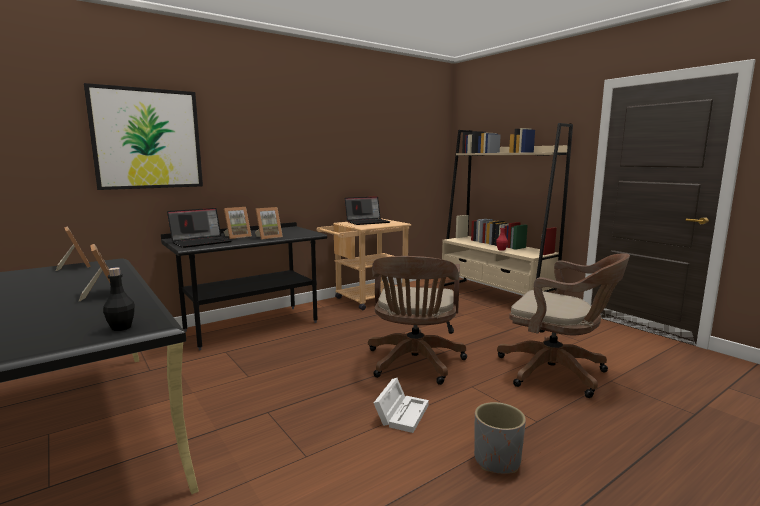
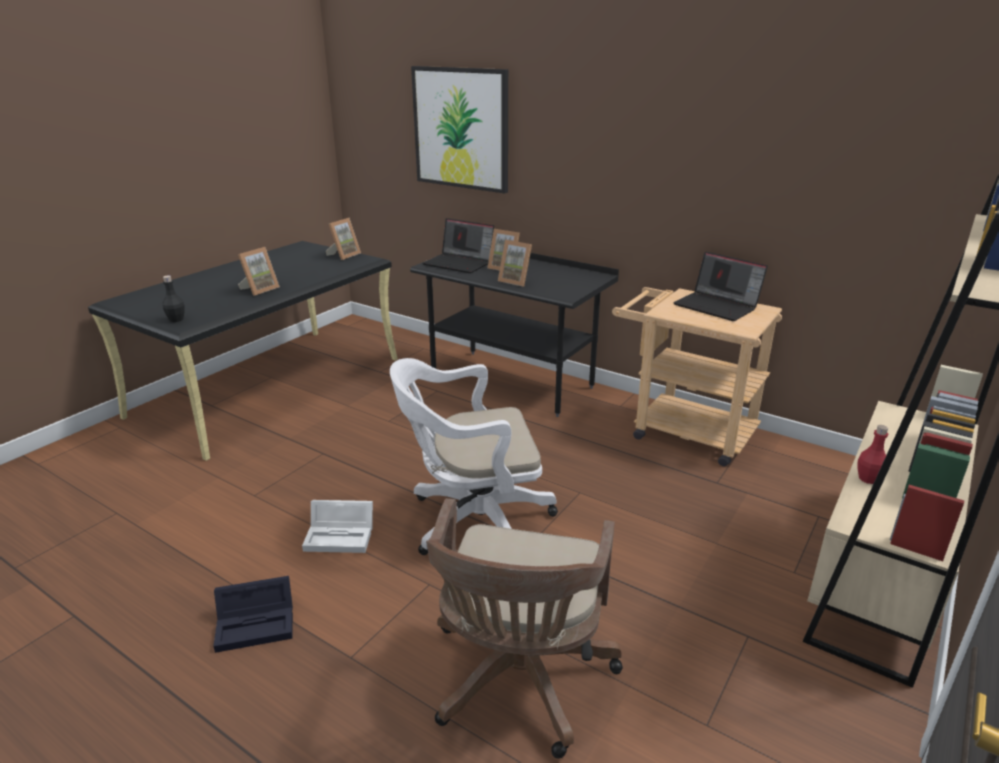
camera: 70 degrees right, 15 degrees up
brown office chair [368,256,467,385] -> white office chair [390,358,558,555]
grey planter [474,402,526,474] -> black storage box [213,576,293,653]

